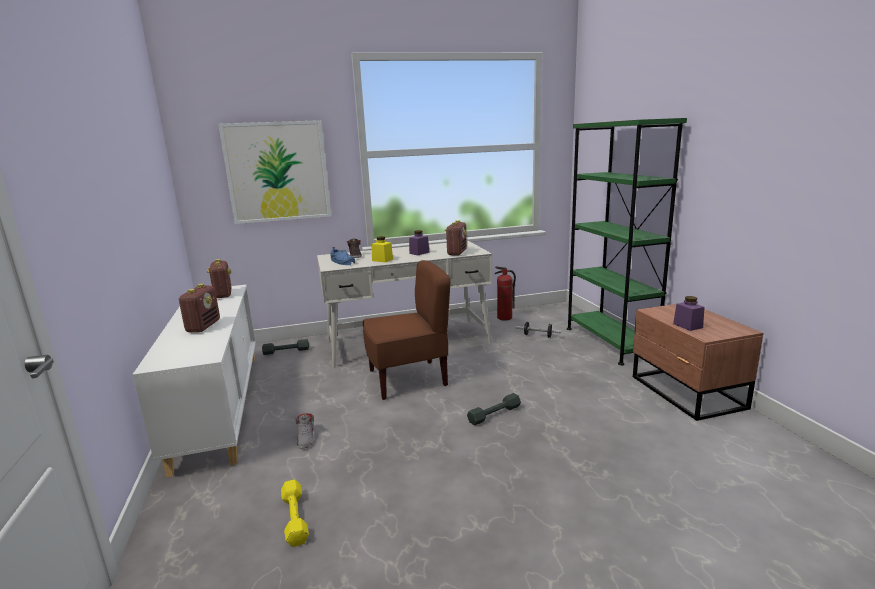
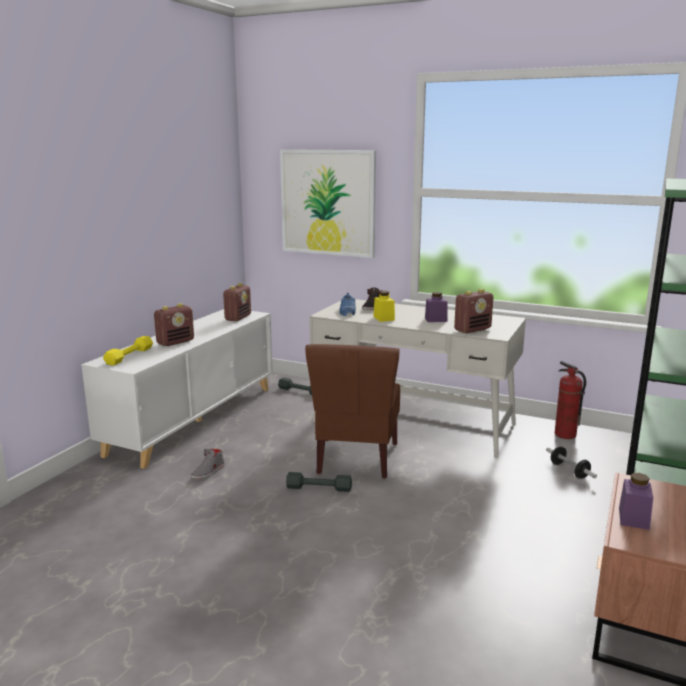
camera: 40 degrees right, 0 degrees up
yellow dumbbell [281,479,309,547] -> yellow dumbbell moved to [103,336,153,366]
brown chair [363,260,451,400] -> brown chair turned 75 degrees clockwise [305,344,400,479]
grey dumbbell [467,393,521,426] -> grey dumbbell moved to [286,472,352,492]

